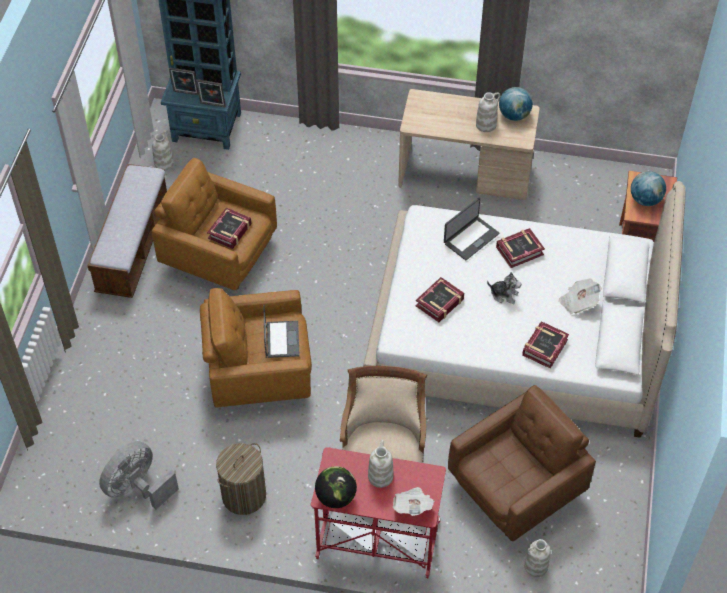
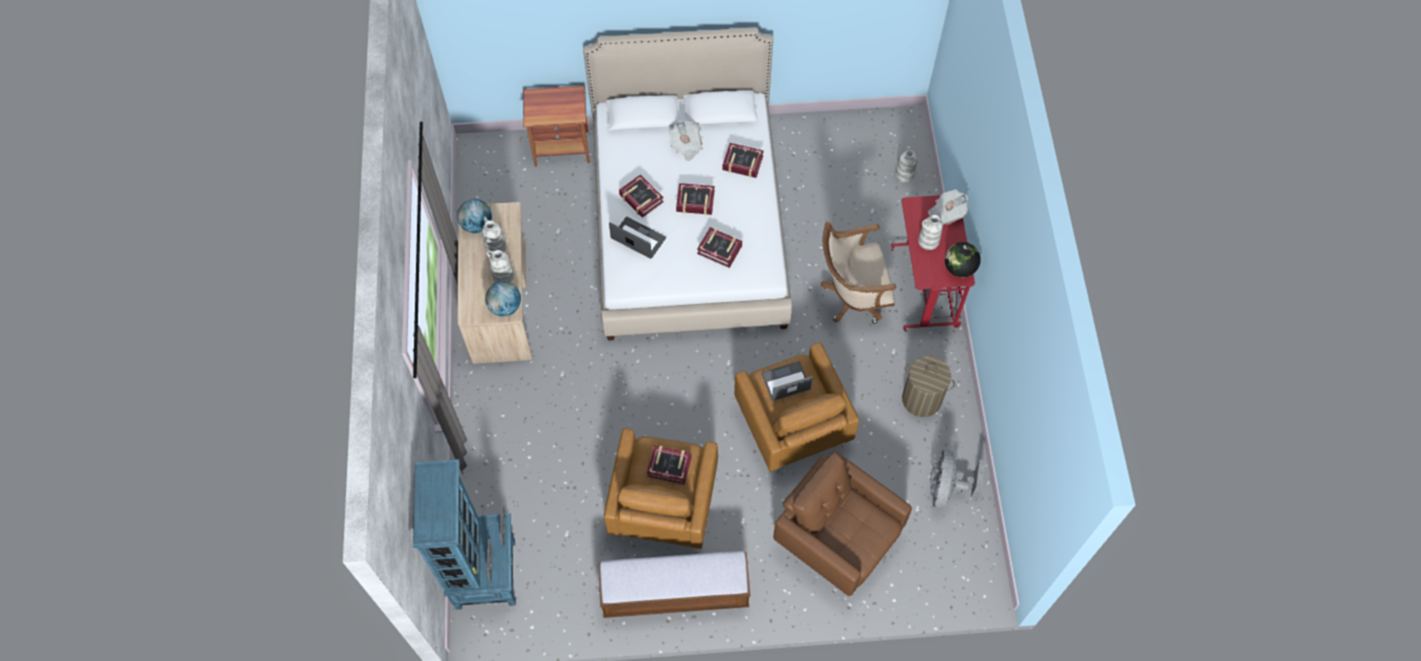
camera: 105 degrees left, 10 degrees up
grey fan [99,441,179,510] -> grey fan turned 75 degrees clockwise [930,450,985,509]
white vase [152,130,174,170] -> white vase moved to [486,250,514,282]
brown armchair [448,385,596,541] -> brown armchair moved to [773,451,912,596]
plush toy [487,272,521,304] -> book [676,183,715,215]
globe [631,171,666,206] -> globe moved to [485,281,521,316]

